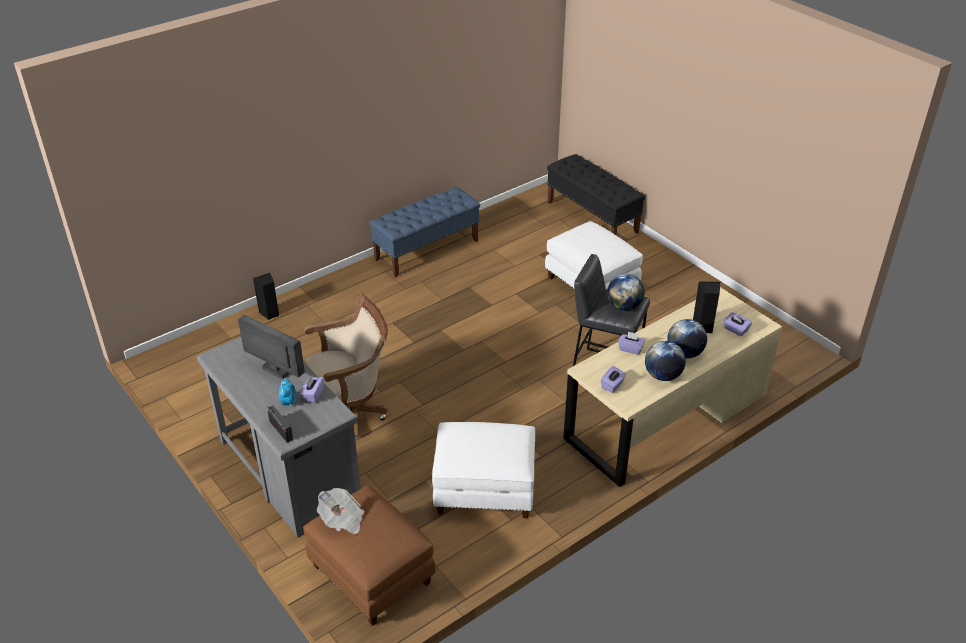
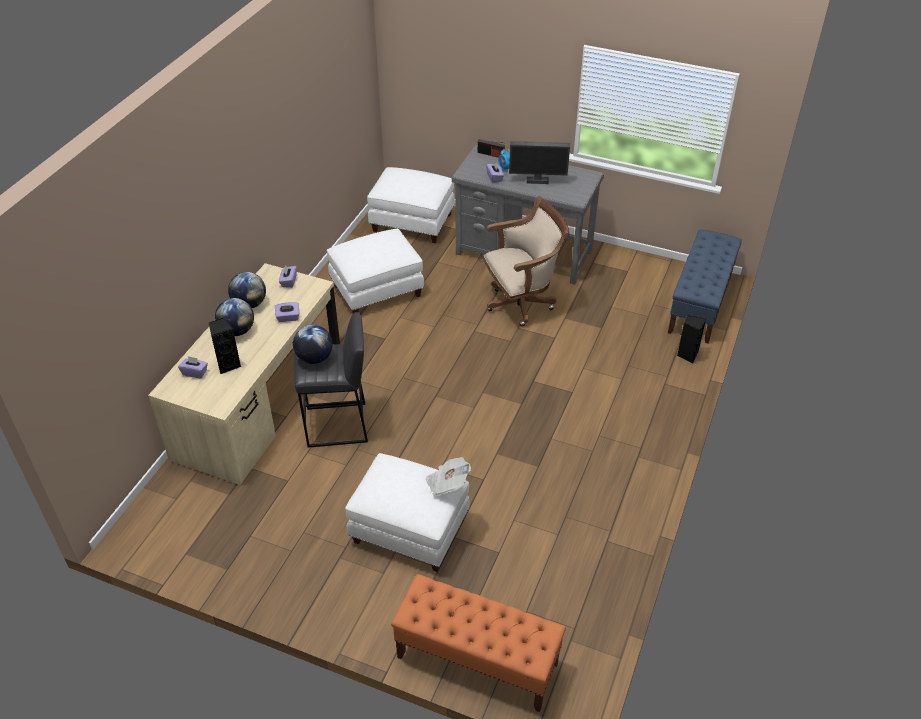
camera: 150 degrees right, 5 degrees up
brown ottoman [303,486,435,626] -> white ottoman [367,167,455,243]
office chair [304,294,388,421] -> office chair turned 150 degrees counterclockwise [483,196,569,326]
newspaper [317,488,365,534] -> newspaper moved to [425,457,471,496]
blue bench [369,187,480,278] -> blue bench moved to [668,229,742,344]
black bench [547,154,645,235] -> orange bench [391,574,566,712]

